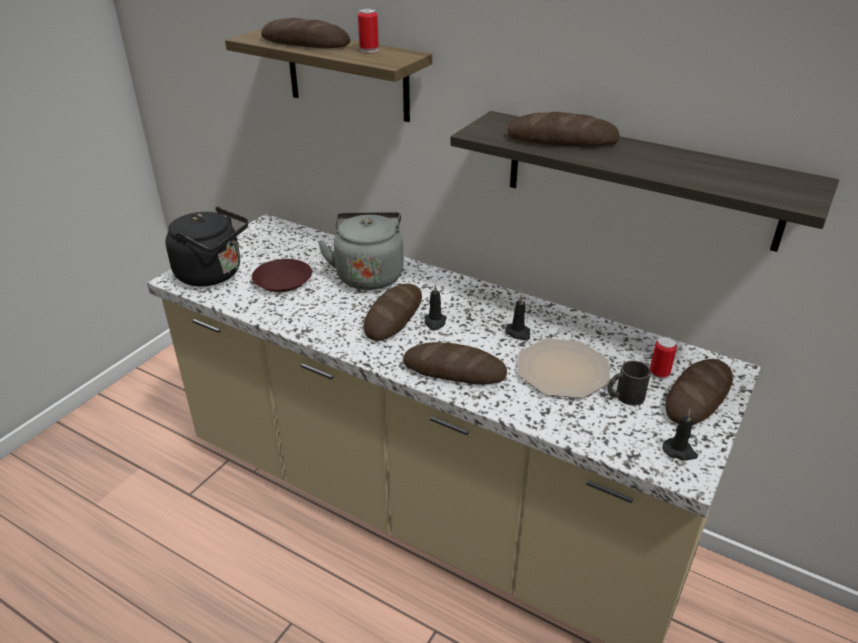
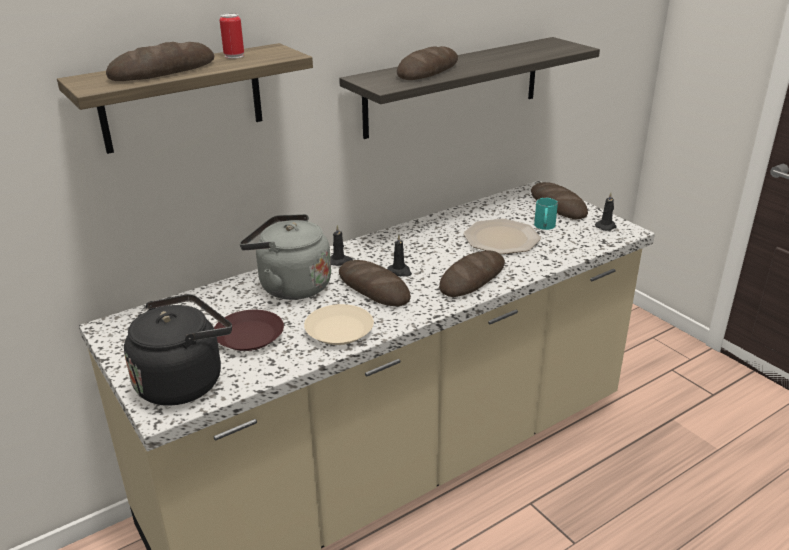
camera: 65 degrees left, 5 degrees down
black candle [505,295,530,340] -> black candle moved to [330,225,353,266]
black mug [608,360,651,405] -> turquoise mug [534,198,558,230]
can [650,337,677,380] -> none
none -> beige plate [304,304,374,345]

